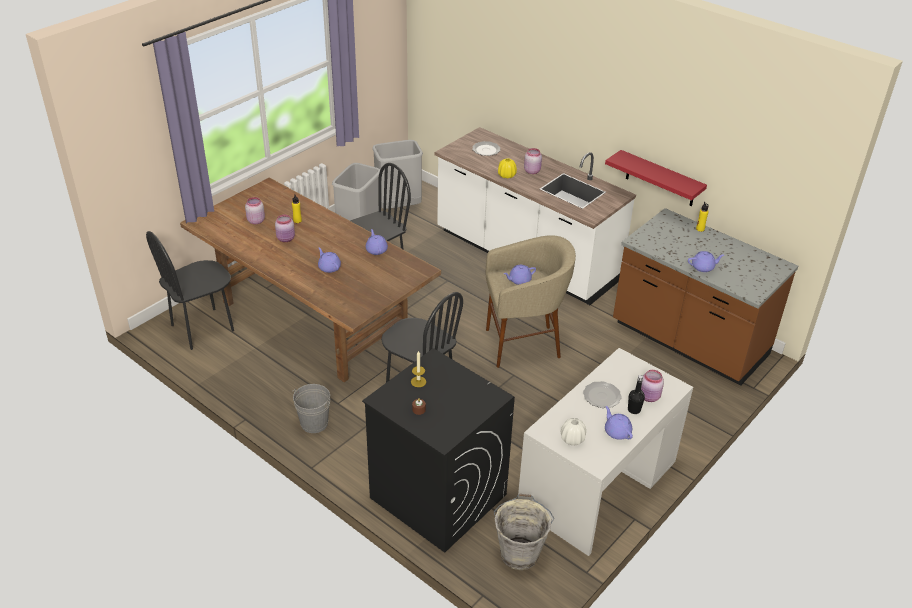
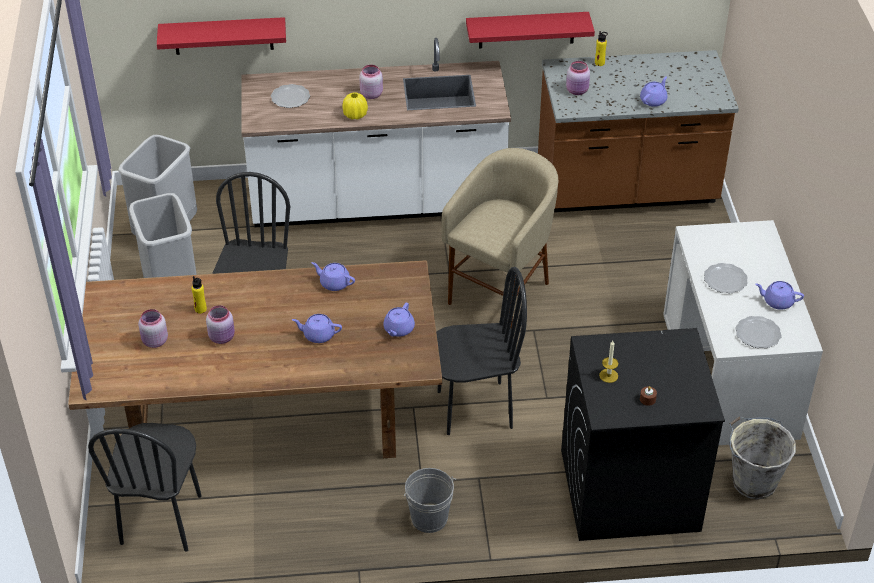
camera: 45 degrees left, 5 degrees up
purple teapot [504,265,536,285] -> purple teapot moved to [383,303,415,337]
white vase [561,418,586,445] -> plate [735,316,782,348]
black bottle [628,375,645,414] -> none
pink jar [641,370,664,402] -> pink jar moved to [566,61,590,95]
none -> red shelf [157,17,286,55]

